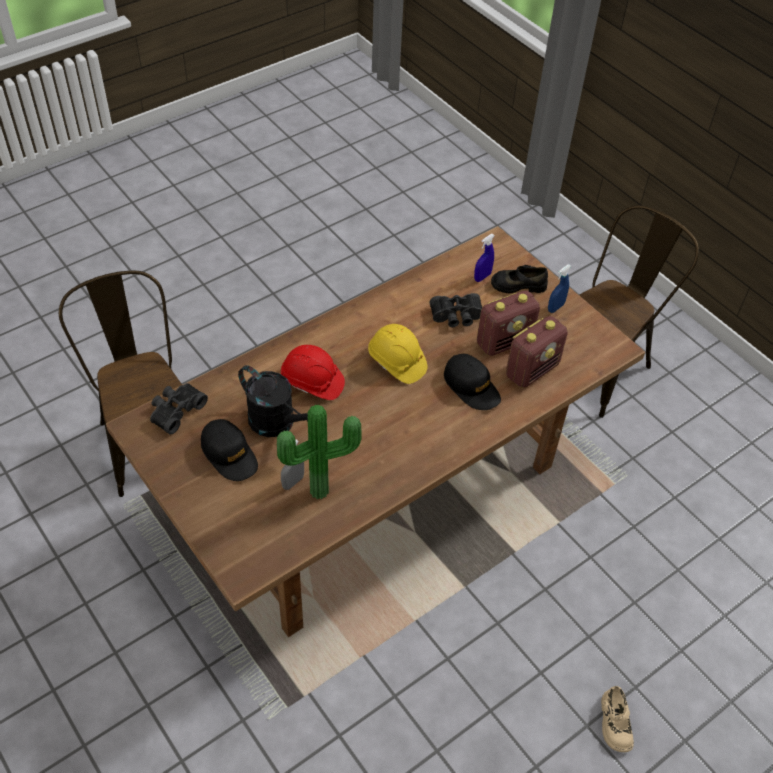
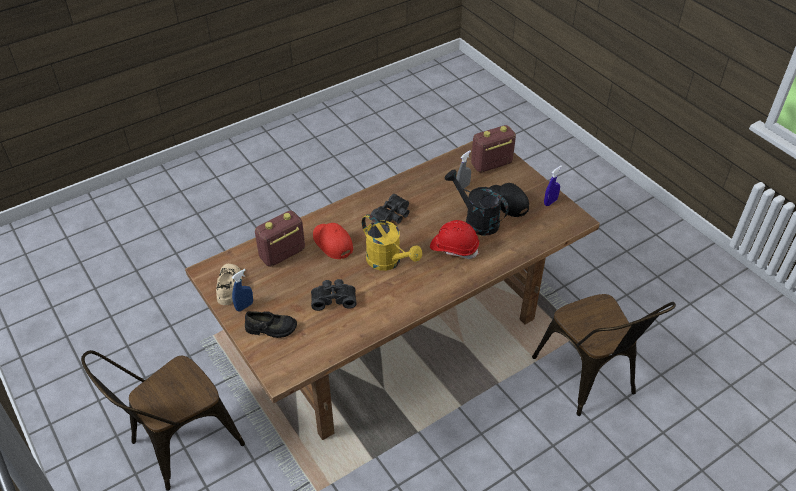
camera: 175 degrees left, 5 degrees down
black binoculars [150,383,208,435] -> black binoculars moved to [371,194,409,224]
potted plant [277,405,362,499] -> none
yellow hard hat [368,324,428,384] -> yellow watering can [362,214,422,271]
black cap [444,354,501,410] -> red cap [313,223,353,259]
blue spray bottle [474,234,495,282] -> blue spray bottle moved to [544,166,562,206]
radio [477,291,540,356] -> radio moved to [471,125,516,173]
beige shoe [601,686,634,752] -> beige shoe moved to [216,264,242,305]

